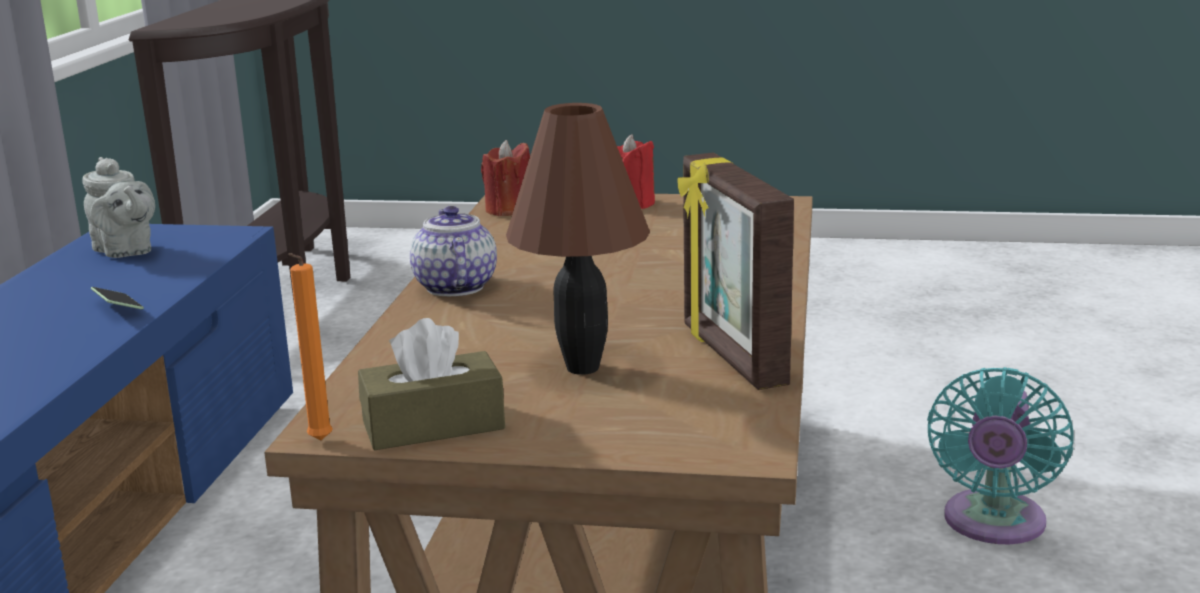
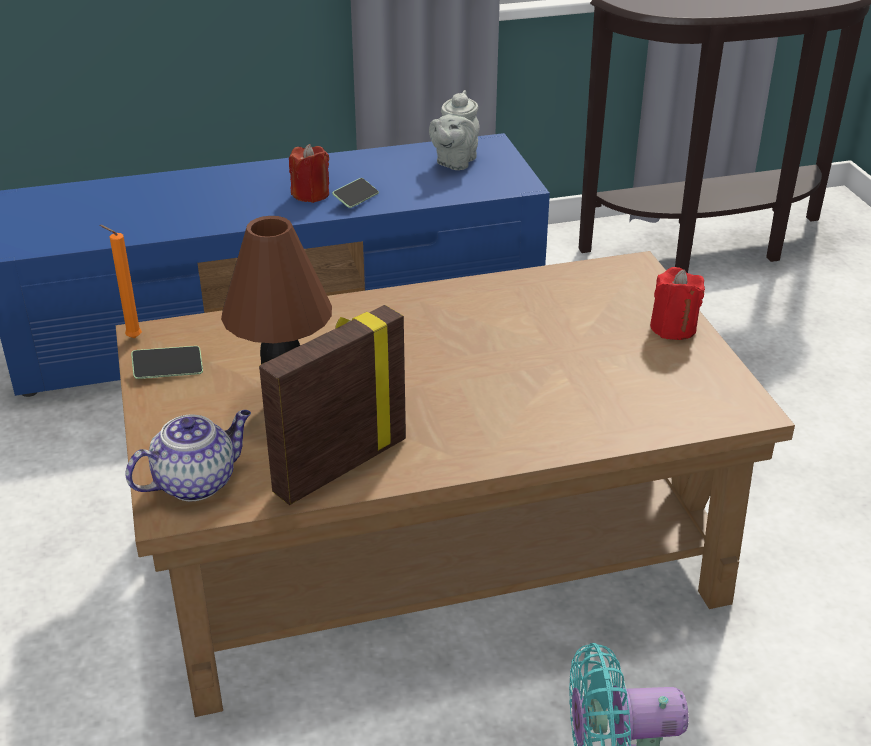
camera: 65 degrees right, 15 degrees up
brown tissue box [358,318,505,450] -> phone [131,346,203,379]
teapot [410,206,497,296] -> teapot moved to [125,410,251,501]
red candle [481,140,530,216] -> red candle moved to [289,144,329,203]

